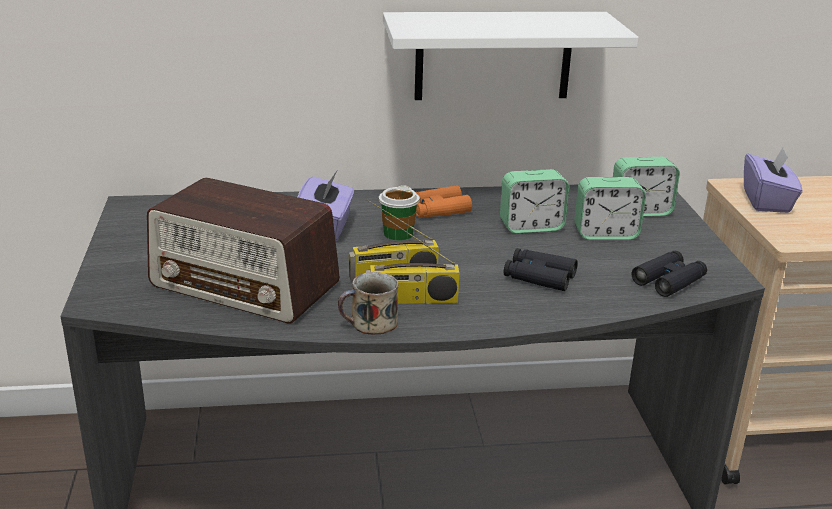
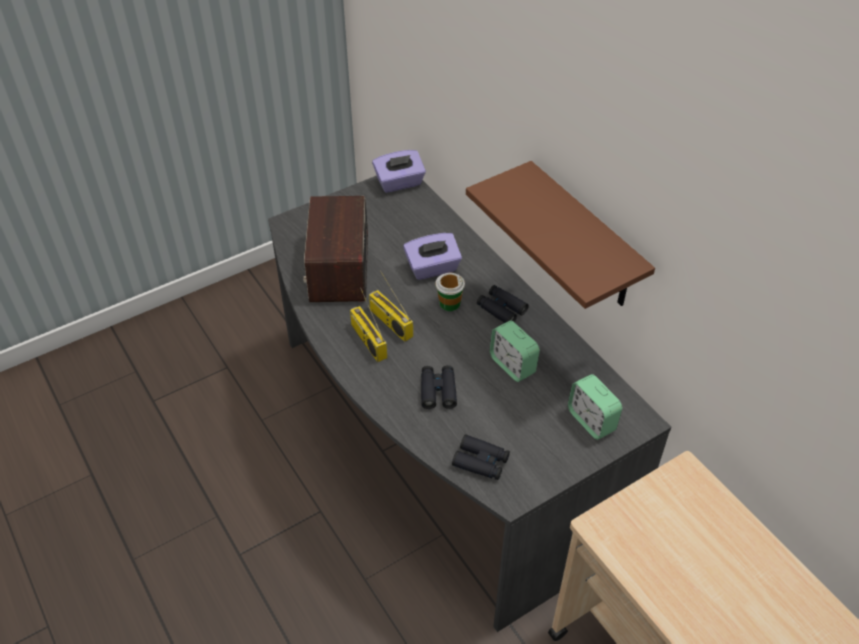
camera: 65 degrees right, 20 degrees up
mug [338,272,399,334] -> none
white shelf [383,12,639,100] -> brown shelf [466,161,655,309]
orange binoculars [415,185,472,218] -> black binoculars [477,285,529,323]
alarm clock [574,177,646,240] -> none
purple tissue box [744,148,803,213] -> purple tissue box moved to [372,150,426,193]

